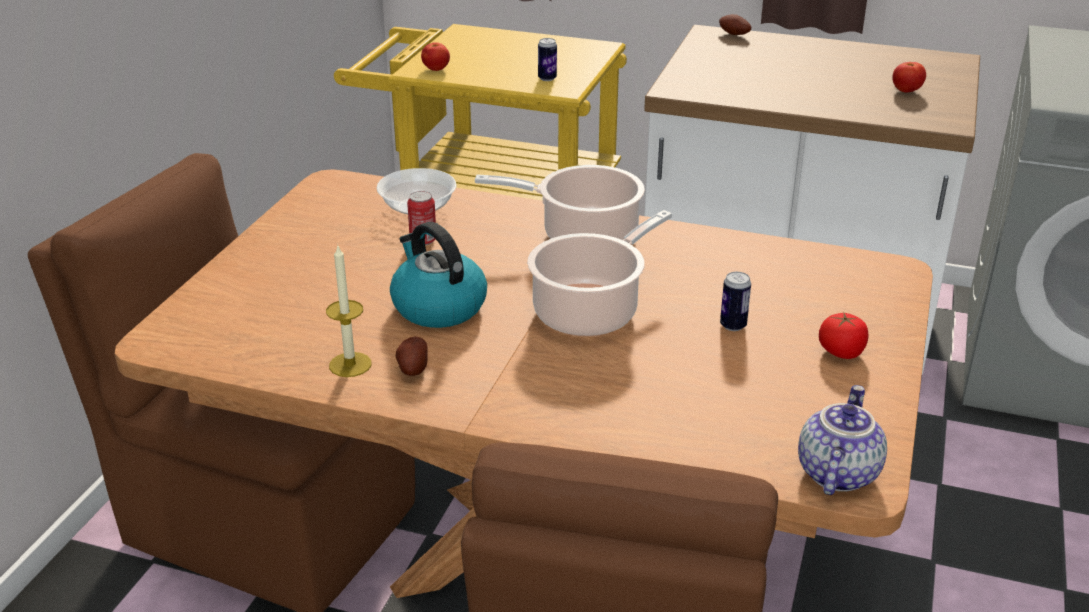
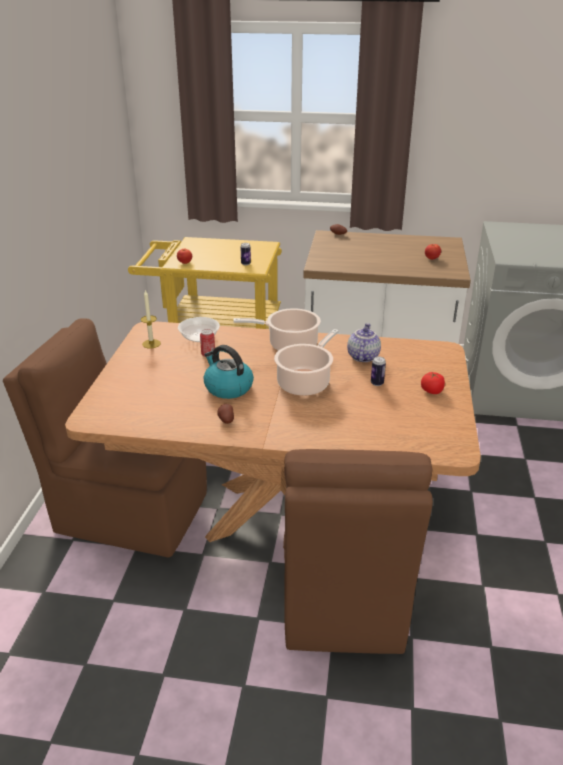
camera: 10 degrees left, 0 degrees up
candle [326,246,372,377] -> candle moved to [141,290,161,348]
teapot [798,385,887,495] -> teapot moved to [347,323,381,362]

